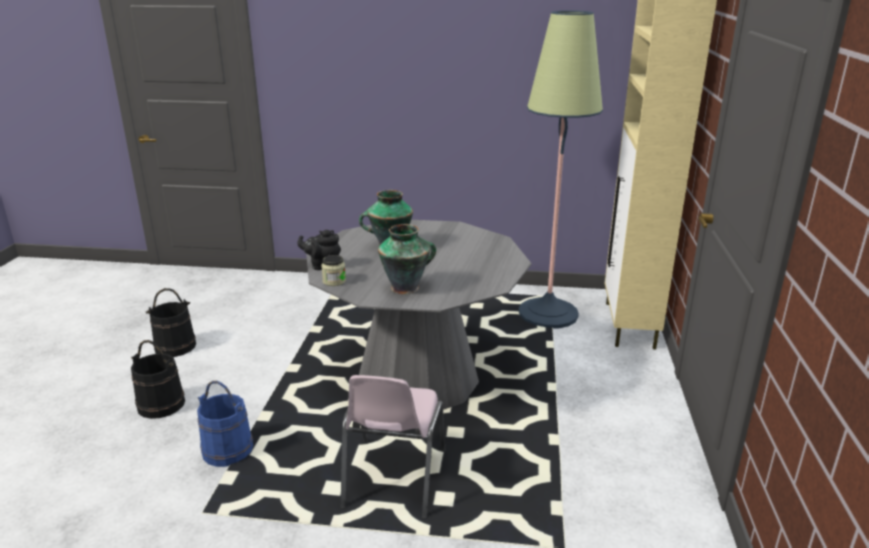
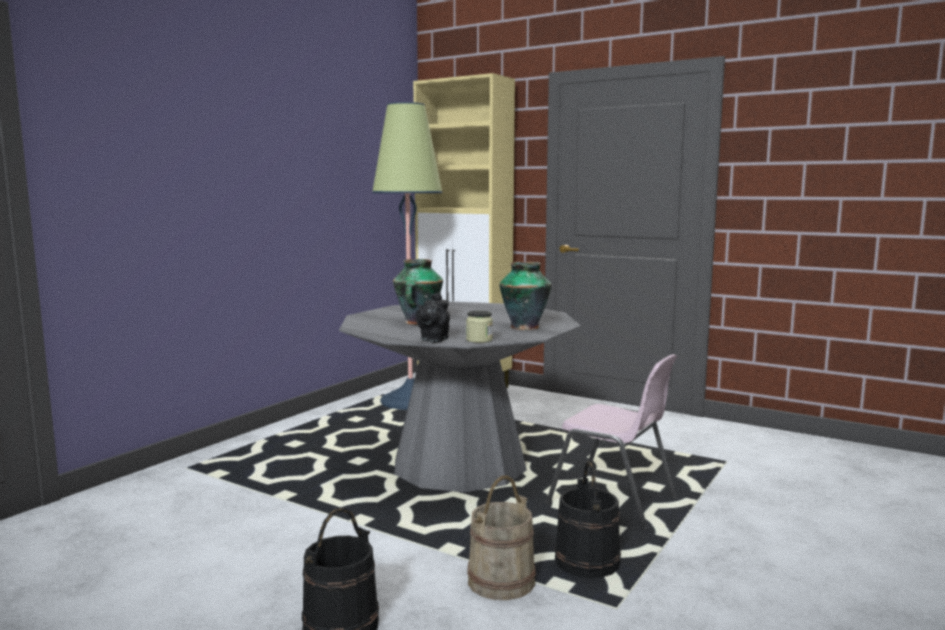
camera: 65 degrees left, 15 degrees down
black bucket [146,288,196,357] -> black bucket moved to [554,461,621,578]
blue bucket [197,381,253,467] -> beige bucket [467,475,536,600]

